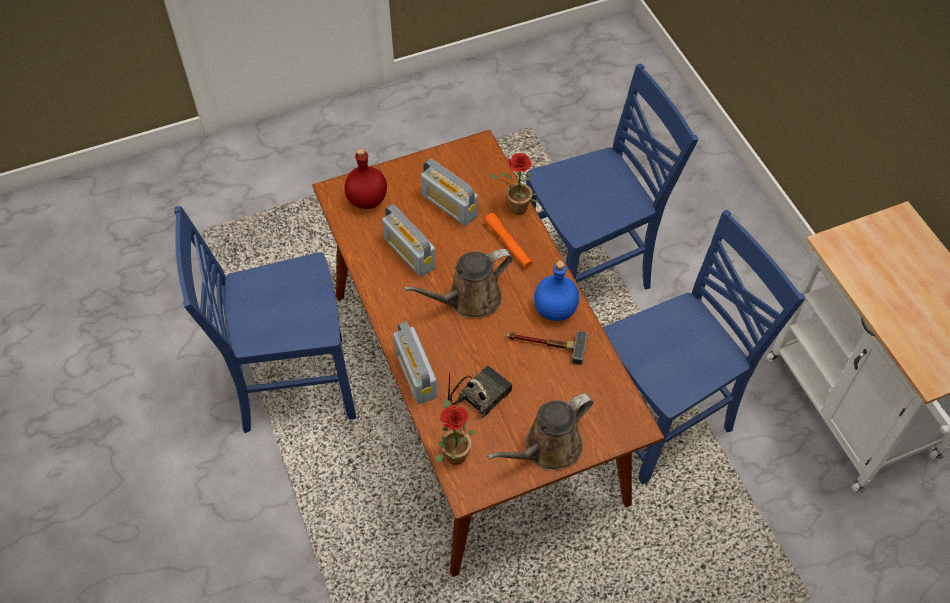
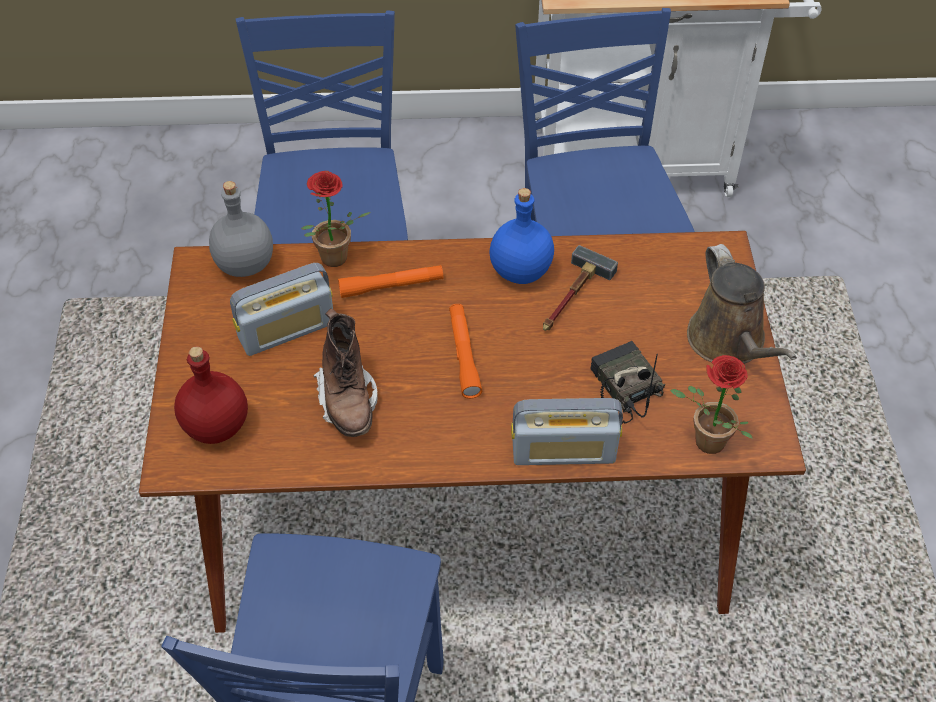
camera: 70 degrees left, 5 degrees down
radio [382,204,436,277] -> brown boot [313,308,378,437]
brown watering can [403,249,513,318] -> orange flashlight [449,304,482,399]
none -> grey bottle [209,181,273,277]

